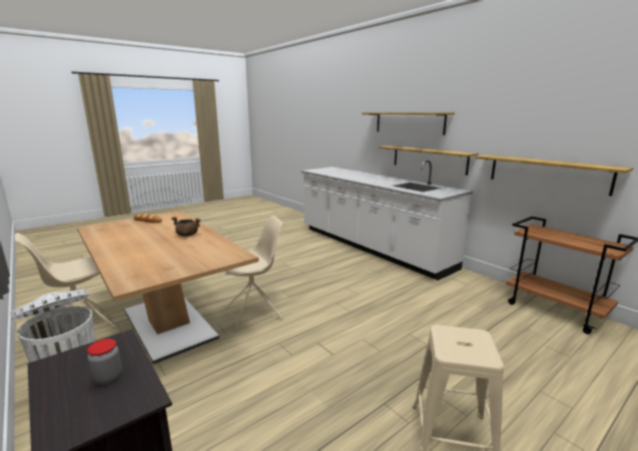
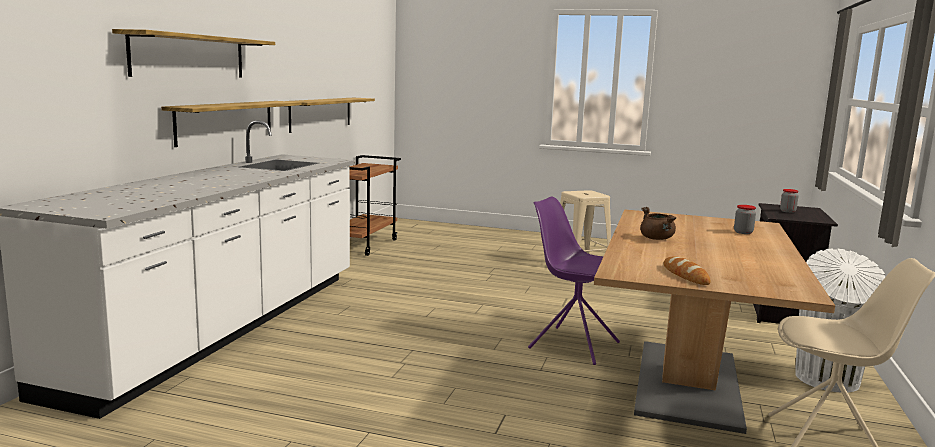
camera: 125 degrees left, 5 degrees down
beige chair [223,215,283,331] -> purple chair [528,196,620,365]
none -> jar [734,205,756,234]

